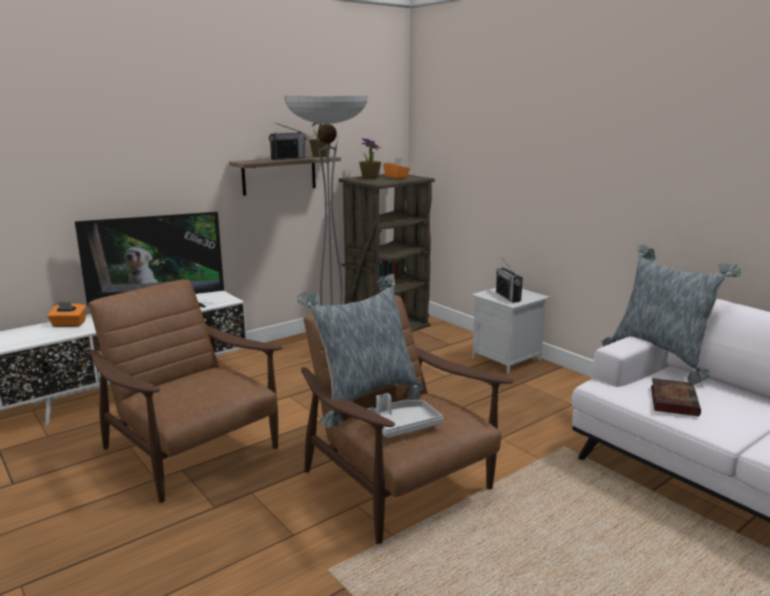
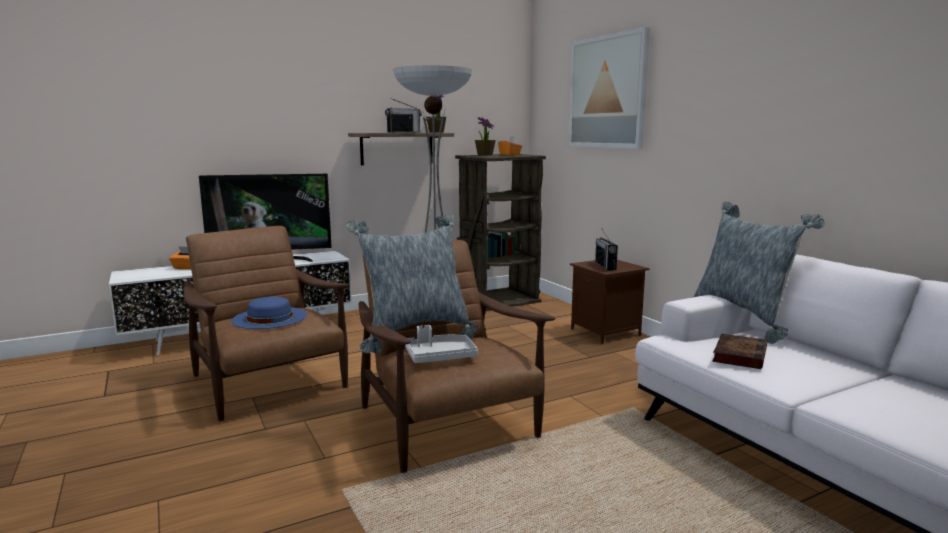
camera: 10 degrees right, 5 degrees down
grey nightstand [471,288,550,374] -> brown nightstand [570,260,649,344]
none -> blue hat [231,296,307,329]
none -> picture [568,27,650,148]

